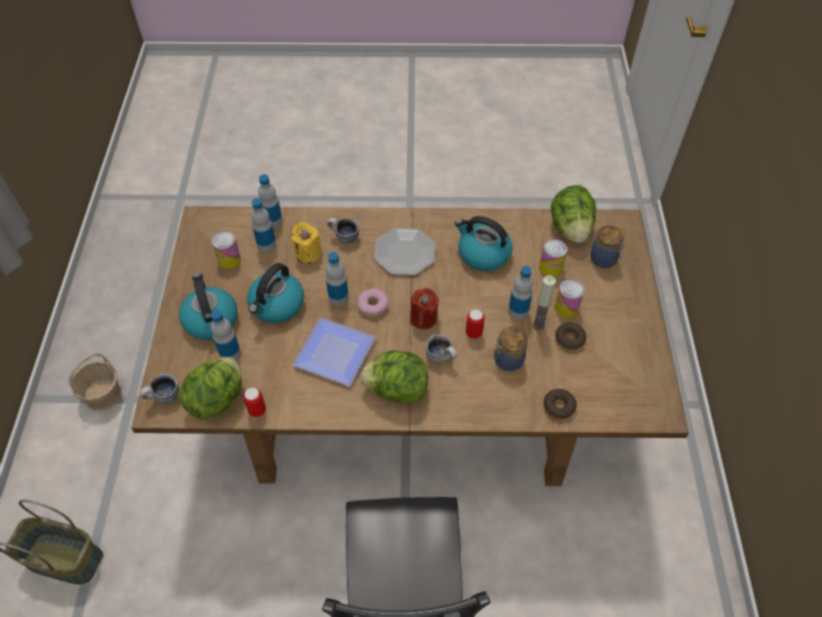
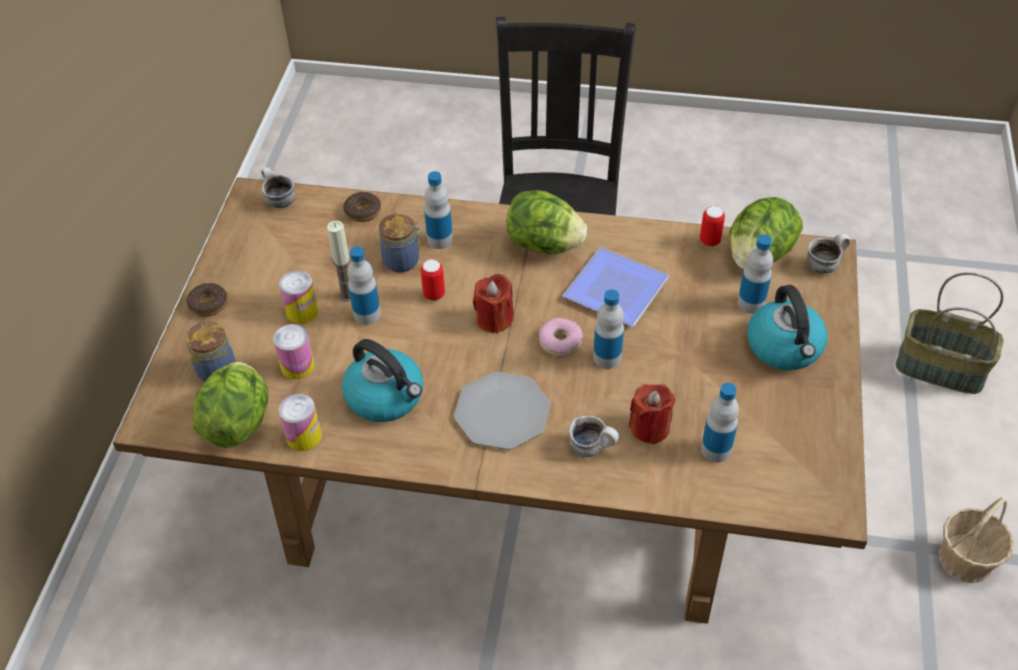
camera: 170 degrees left, 5 degrees down
can [211,231,241,269] -> can moved to [278,394,322,451]
kettle [247,263,304,323] -> none
bottle [258,174,283,229] -> bottle moved to [424,171,453,249]
yellow candle [291,222,322,264] -> red candle [628,384,675,445]
mug [426,334,458,363] -> mug moved to [261,167,295,208]
donut [555,322,587,350] -> donut moved to [187,283,227,317]

